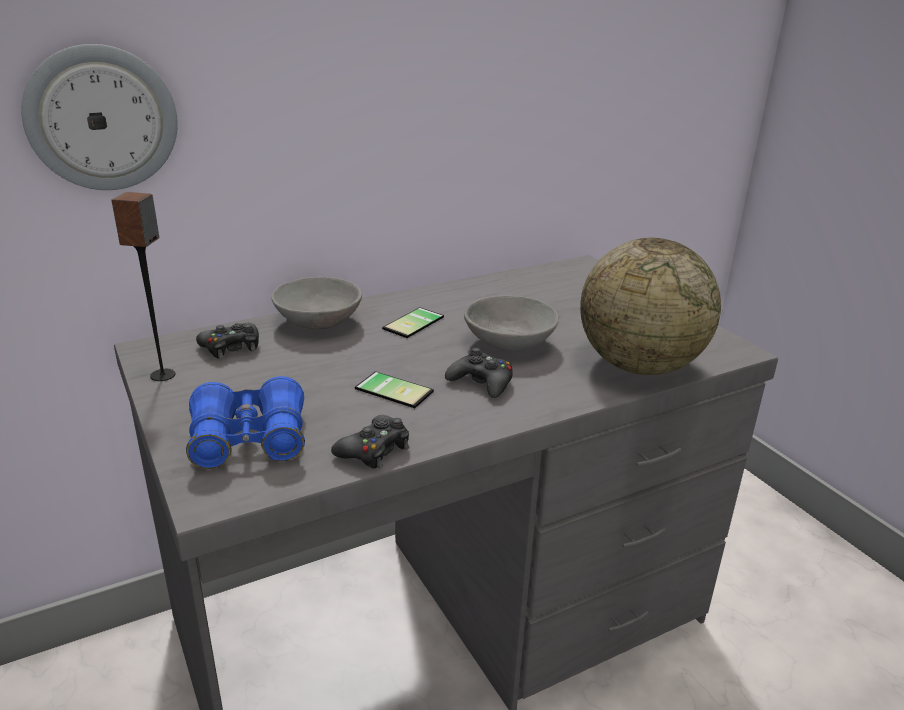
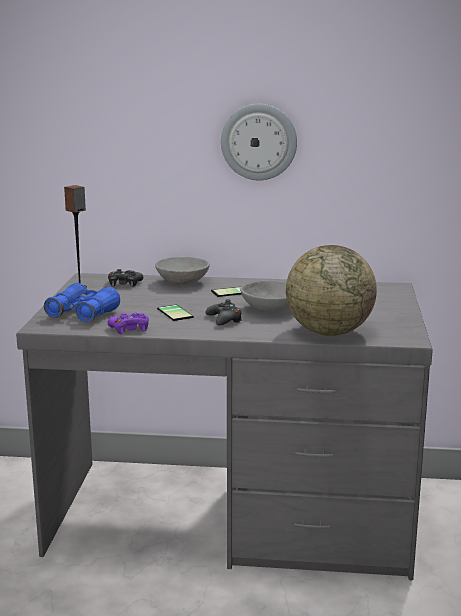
camera: 35 degrees right, 10 degrees down
wall clock [21,44,178,190] -> wall clock moved to [221,104,297,180]
black game controller [331,415,409,469] -> purple game controller [108,313,149,334]

